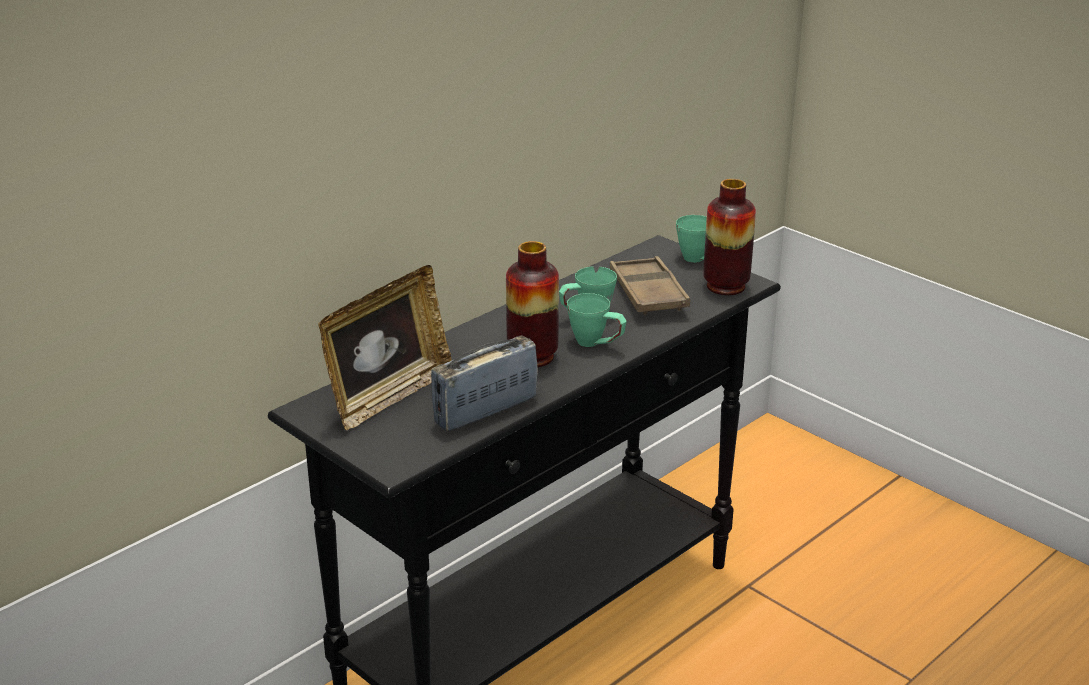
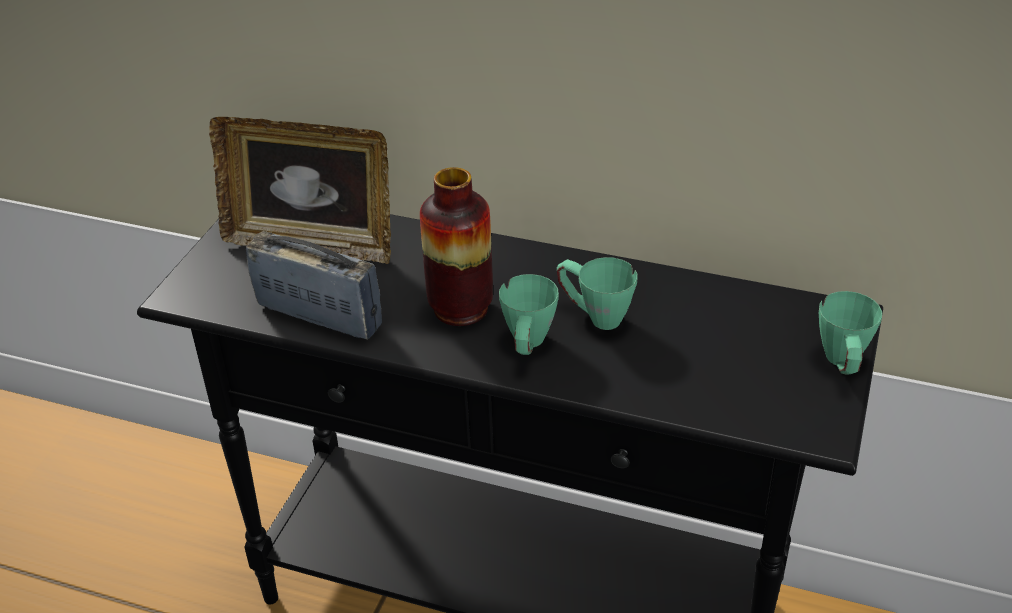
camera: 65 degrees right, 10 degrees up
brown tray [610,256,690,315] -> none
vase [703,179,756,295] -> none

